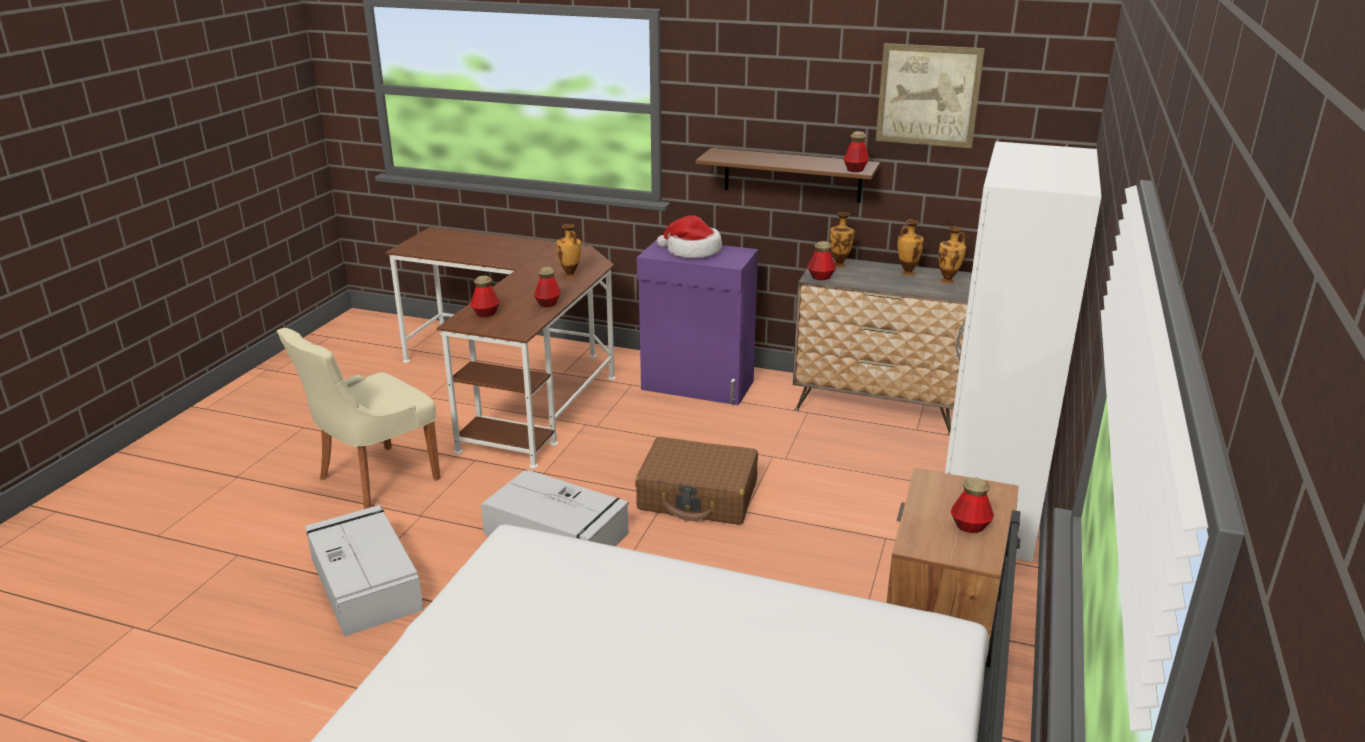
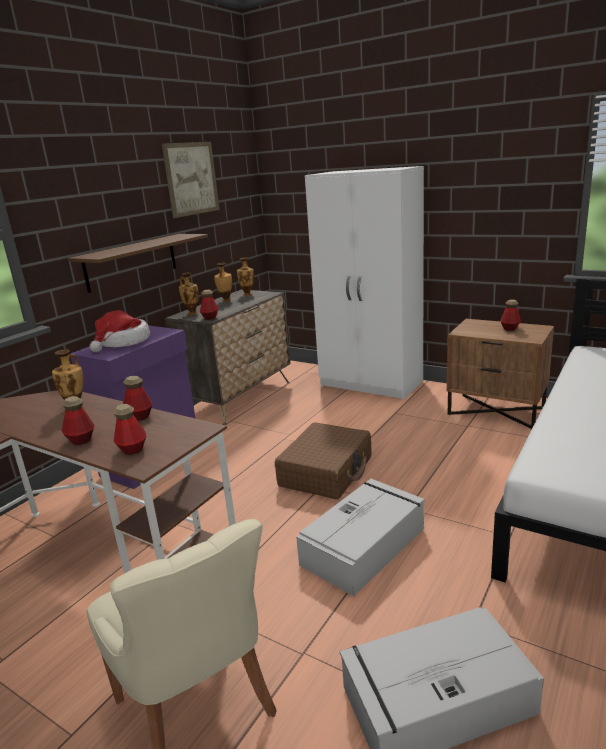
camera: 75 degrees left, 5 degrees down
bottle [843,131,869,172] -> bottle moved to [62,396,95,445]

